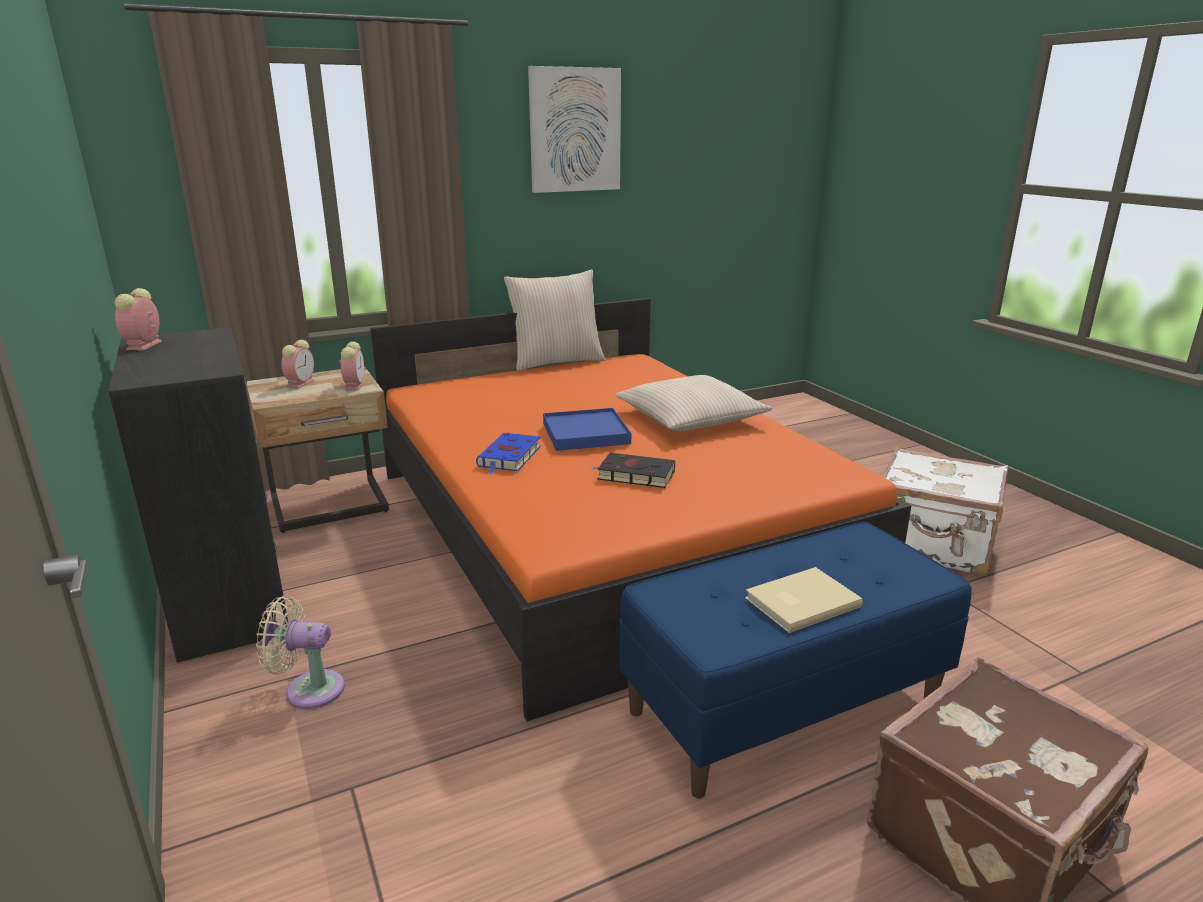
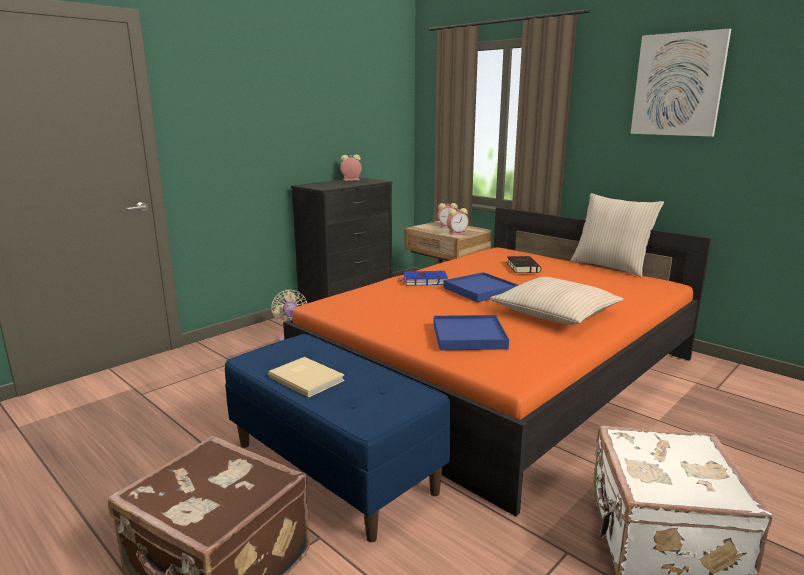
camera: 70 degrees right, 5 degrees down
black book [593,453,675,488] -> black book moved to [506,256,541,273]
none -> blue tray [434,315,509,350]

